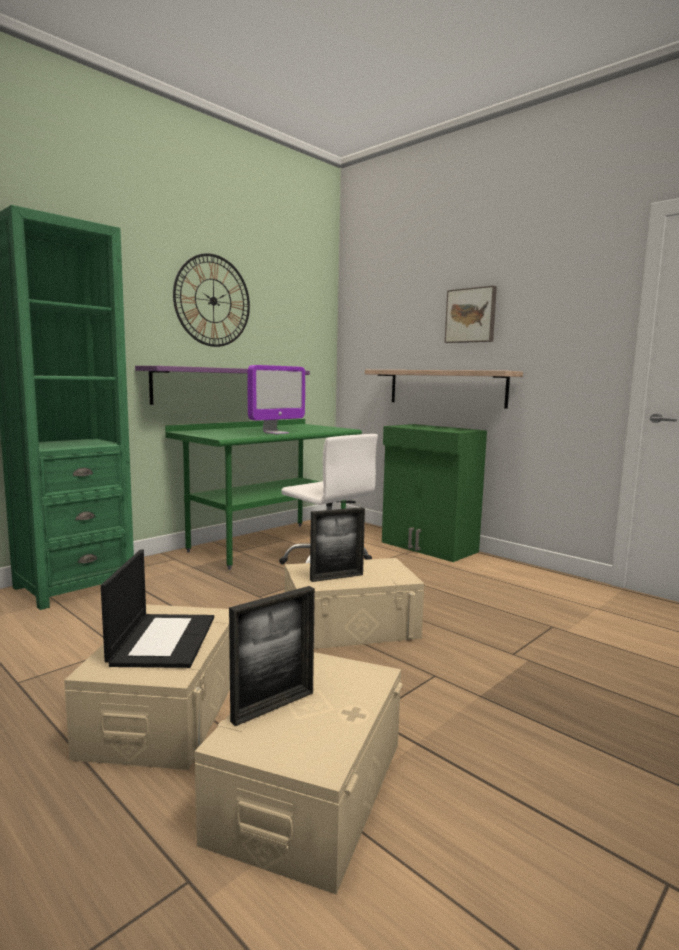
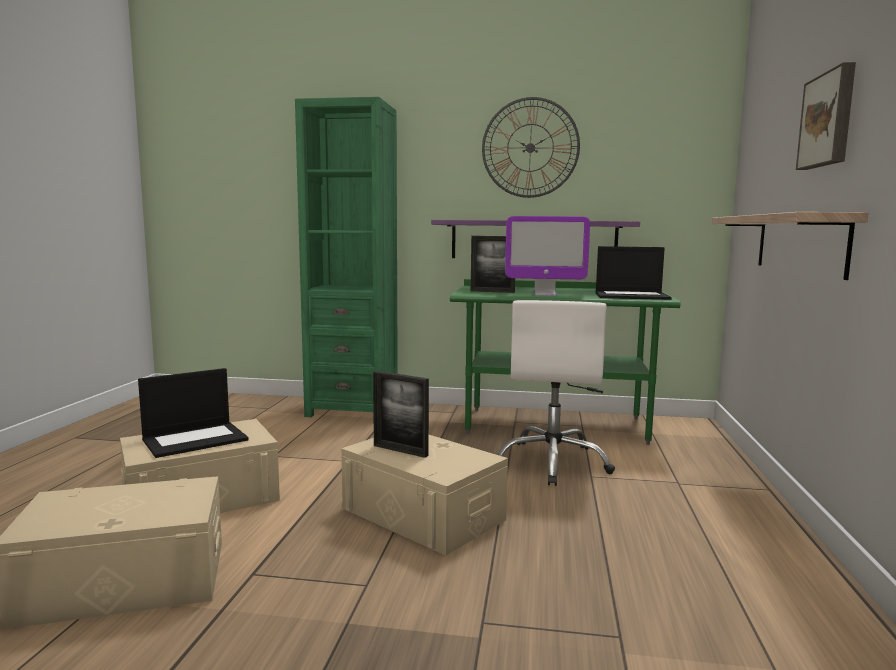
camera: 55 degrees right, 0 degrees up
picture frame [229,586,315,726] -> picture frame moved to [471,236,515,293]
green cabinet [382,424,487,562] -> none
none -> laptop [595,246,672,300]

